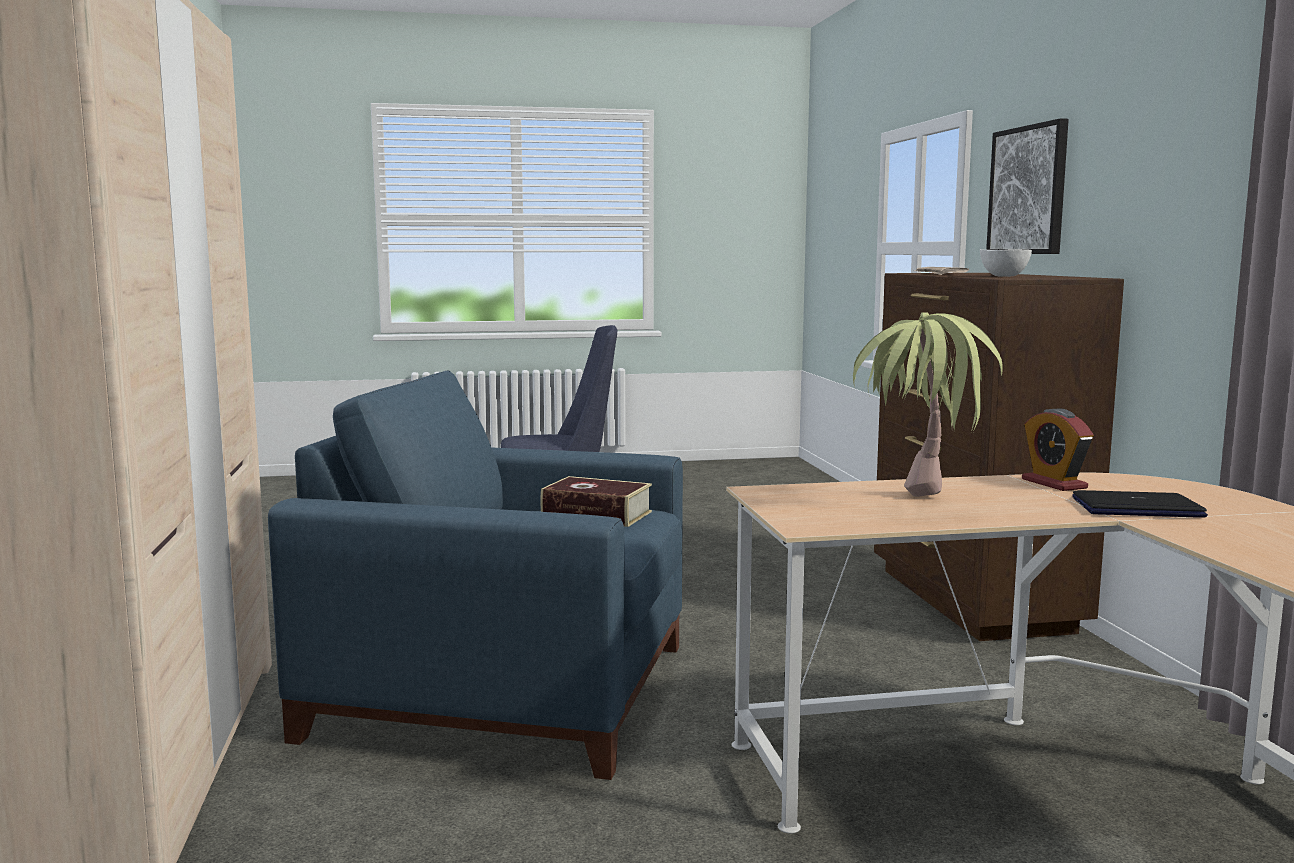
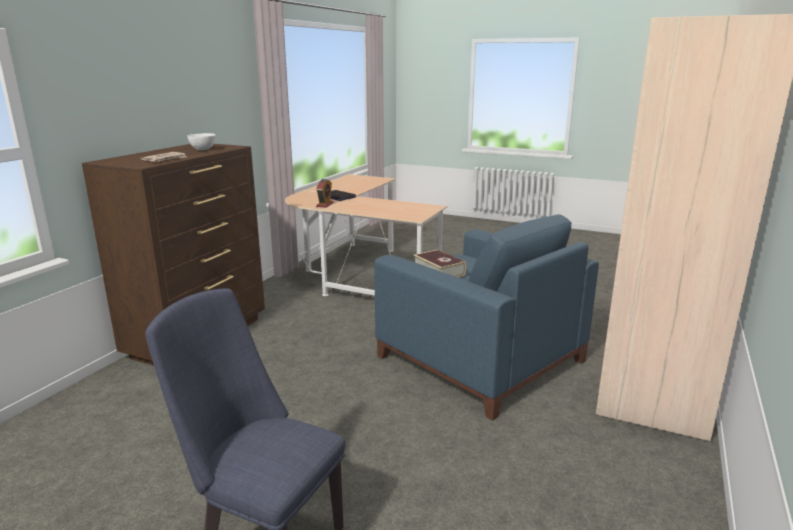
camera: 145 degrees left, 10 degrees up
potted plant [853,312,1003,497] -> none
picture [986,118,1069,254] -> none

